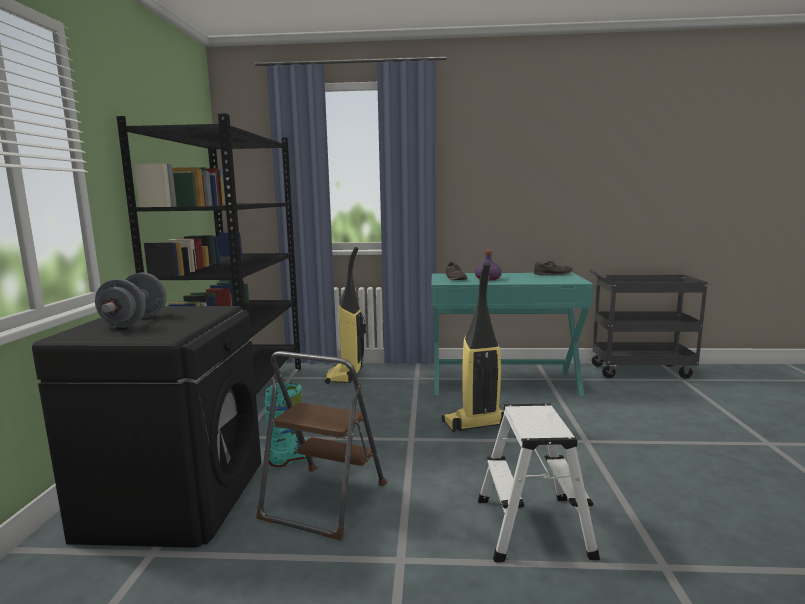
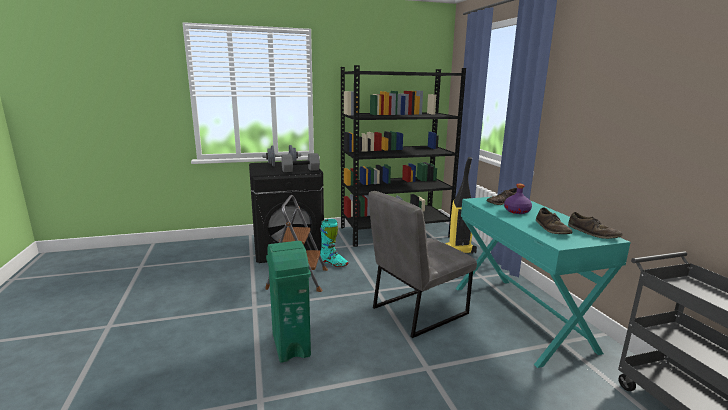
camera: 70 degrees right, 5 degrees up
vacuum cleaner [442,262,504,432] -> grey chair [368,191,477,338]
white step ladder [478,403,600,563] -> green trash can [266,241,311,363]
none -> grey dumbbell [281,153,320,172]
none -> brown shoe [536,207,573,234]

